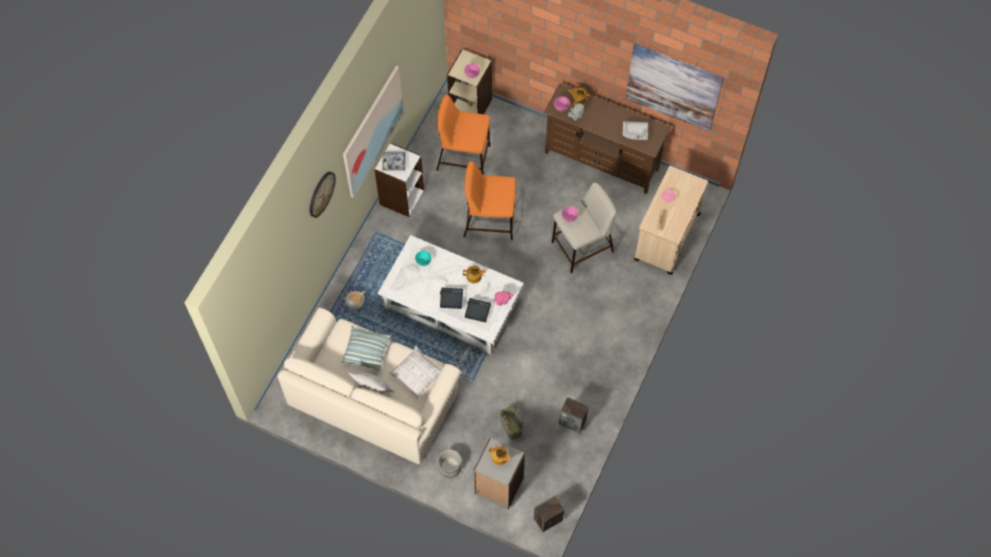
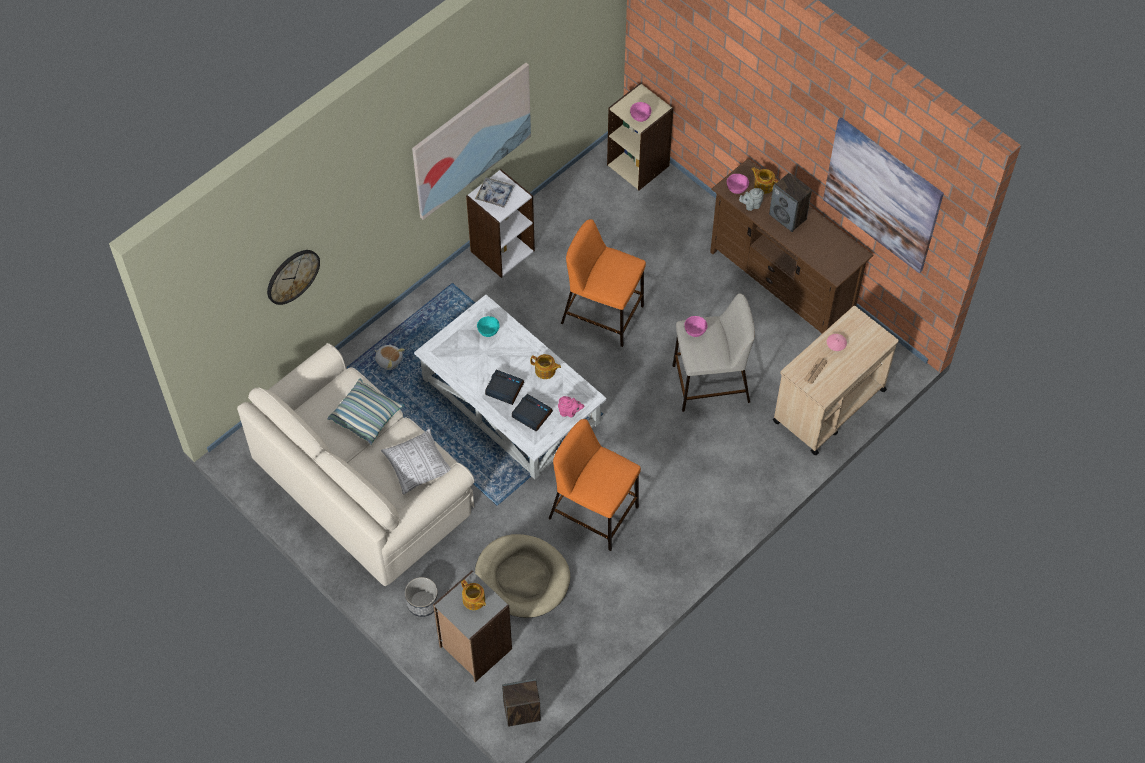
camera: 20 degrees right, 5 degrees down
wall clock [310,172,336,218] -> wall clock moved to [267,250,320,305]
pillow [348,372,394,393] -> none
orange stool [436,95,491,175] -> orange stool moved to [548,419,641,551]
basket [500,406,523,439] -> beige dog bed [475,534,570,618]
speaker [559,397,589,433] -> speaker moved to [769,173,812,232]
grey tray [623,121,648,140] -> none

